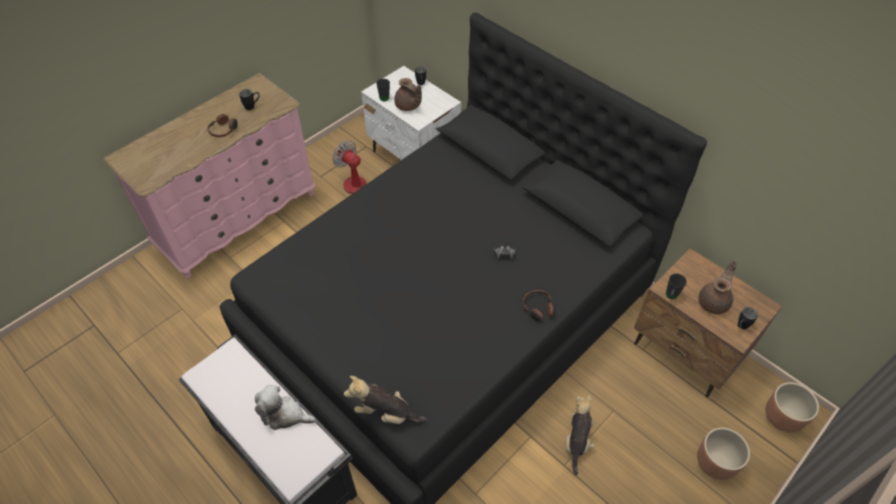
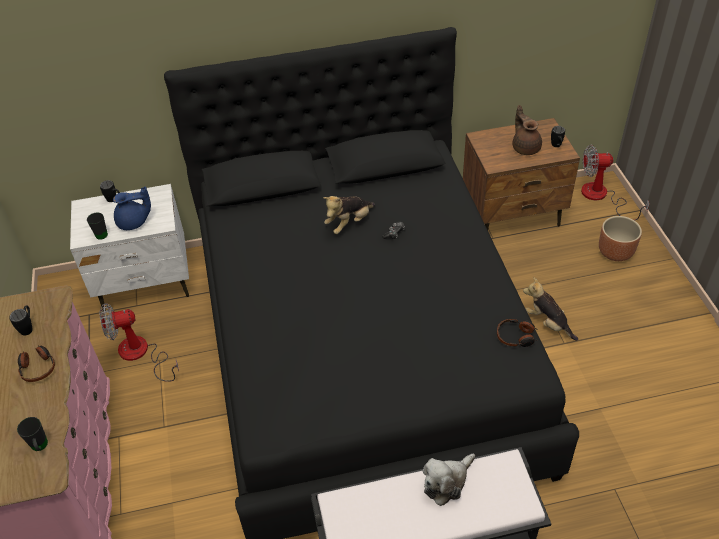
camera: 55 degrees left, 5 degrees down
plush toy [344,376,428,424] -> plush toy moved to [323,196,375,234]
brown teapot [394,78,422,111] -> blue teapot [113,186,151,230]
headphones [523,290,556,322] -> headphones moved to [497,319,538,347]
black mug [666,273,687,299] -> black mug moved to [17,417,48,451]
brown planter [766,382,819,433] -> fan [581,145,650,221]

